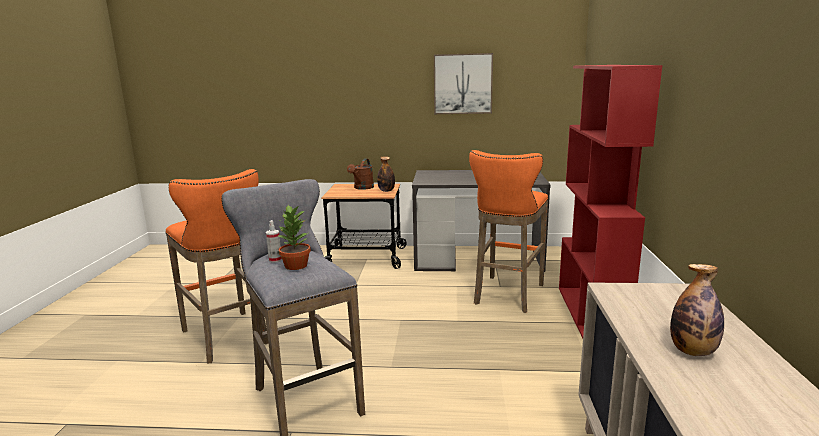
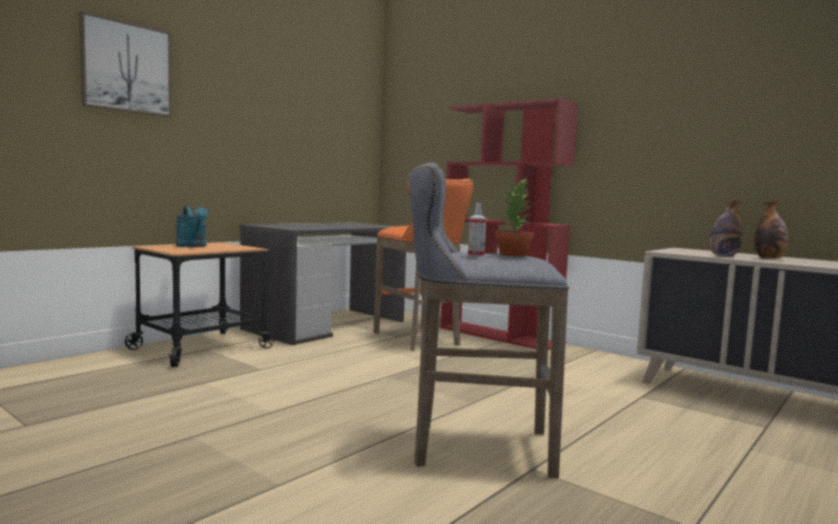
camera: 55 degrees left, 10 degrees down
orange stool [165,169,268,363] -> none
brown watering can [347,159,374,190] -> turquoise watering can [176,206,208,247]
bottle [377,157,395,192] -> bottle moved to [709,199,743,257]
picture [434,53,493,114] -> picture moved to [79,11,172,117]

